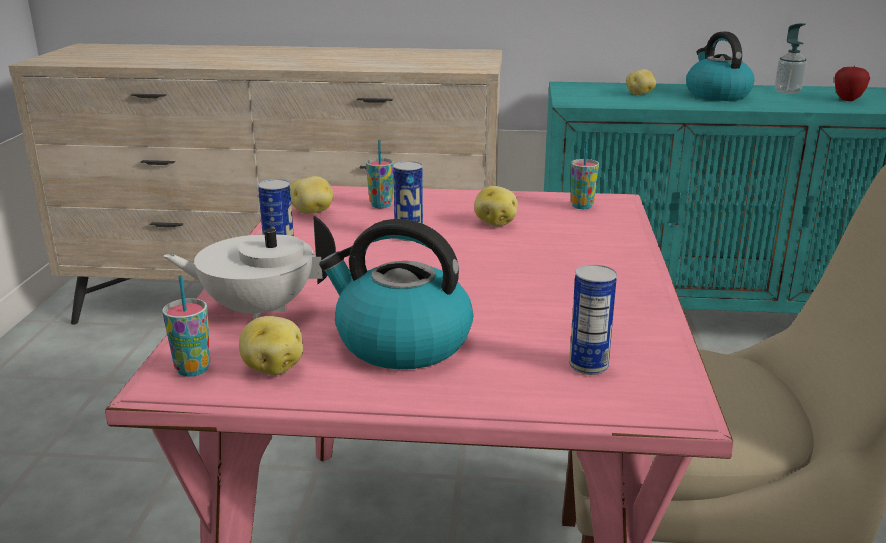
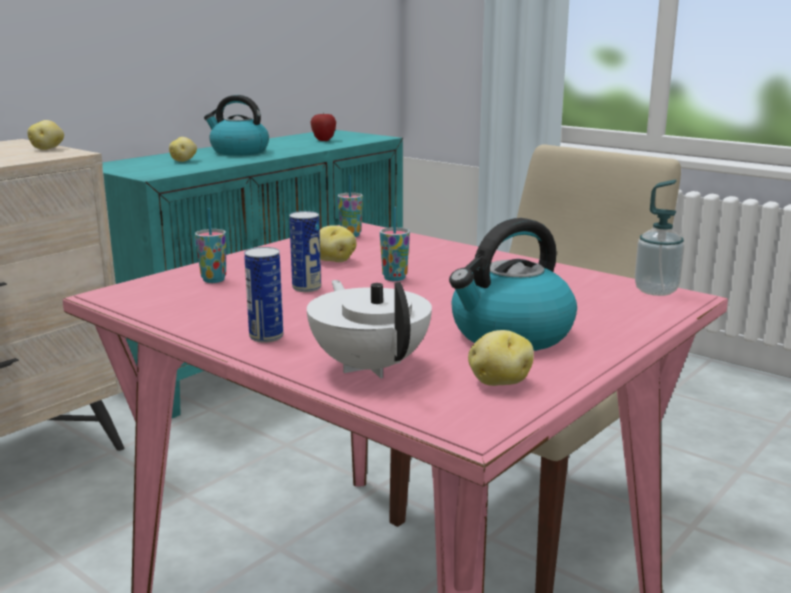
camera: 55 degrees left, 5 degrees down
cup [162,275,210,377] -> cup moved to [380,207,410,281]
white teapot [163,215,336,320] -> white teapot turned 120 degrees clockwise [307,280,432,379]
potato [290,176,333,214] -> potato moved to [27,120,64,150]
can [569,265,617,375] -> none
soap dispenser [775,23,807,94] -> soap dispenser moved to [635,179,685,296]

